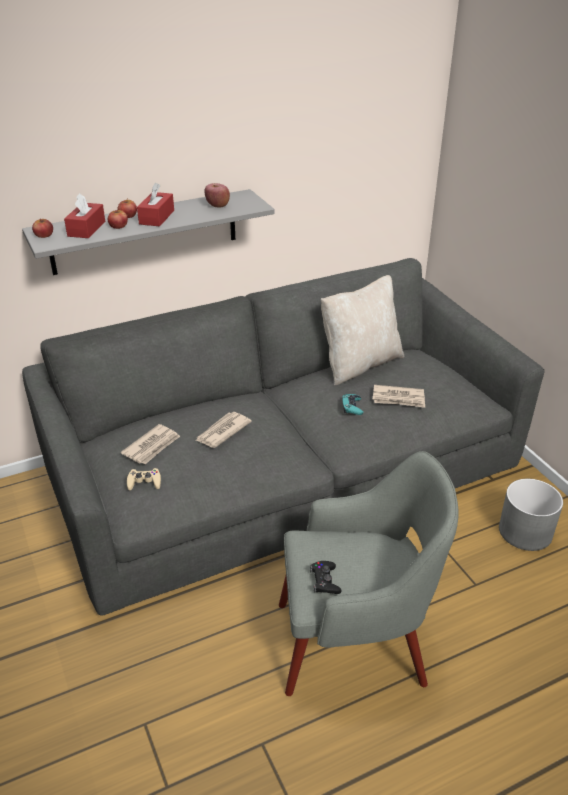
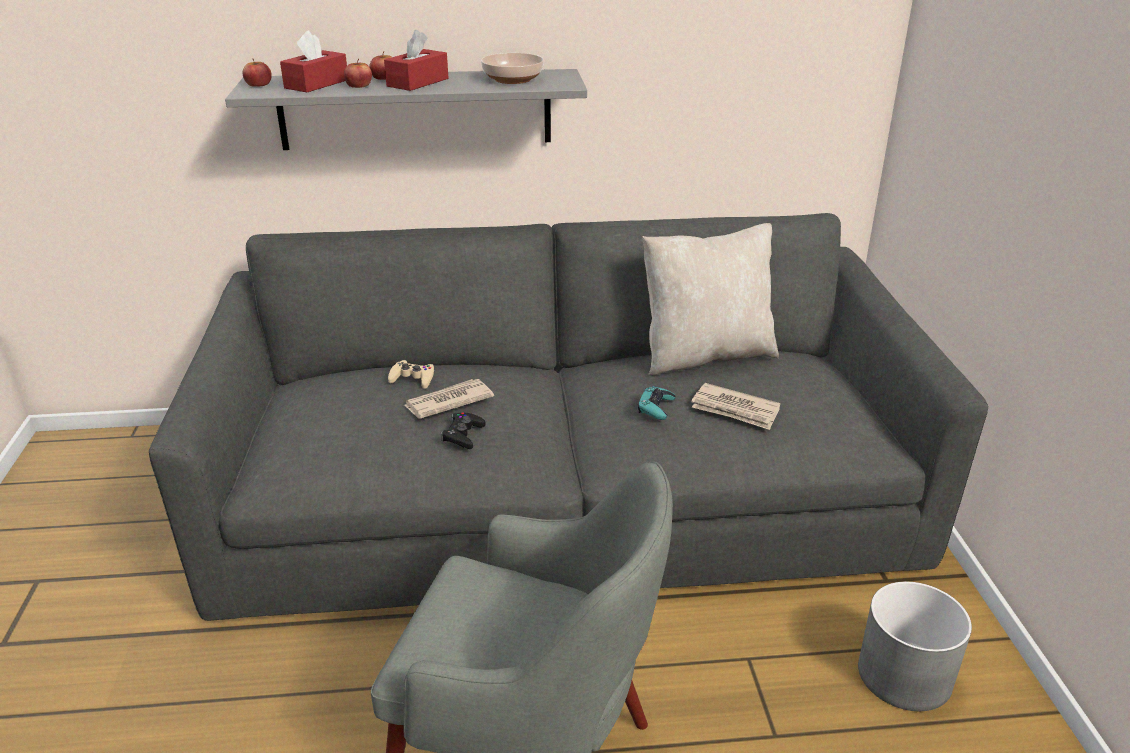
camera: 20 degrees right, 5 degrees down
newspaper [121,424,180,464] -> none
beige game controller [127,468,161,490] -> beige game controller moved to [388,360,434,389]
apple [204,183,230,207] -> bowl [481,53,544,84]
black game controller [310,561,341,594] -> black game controller moved to [441,412,485,449]

